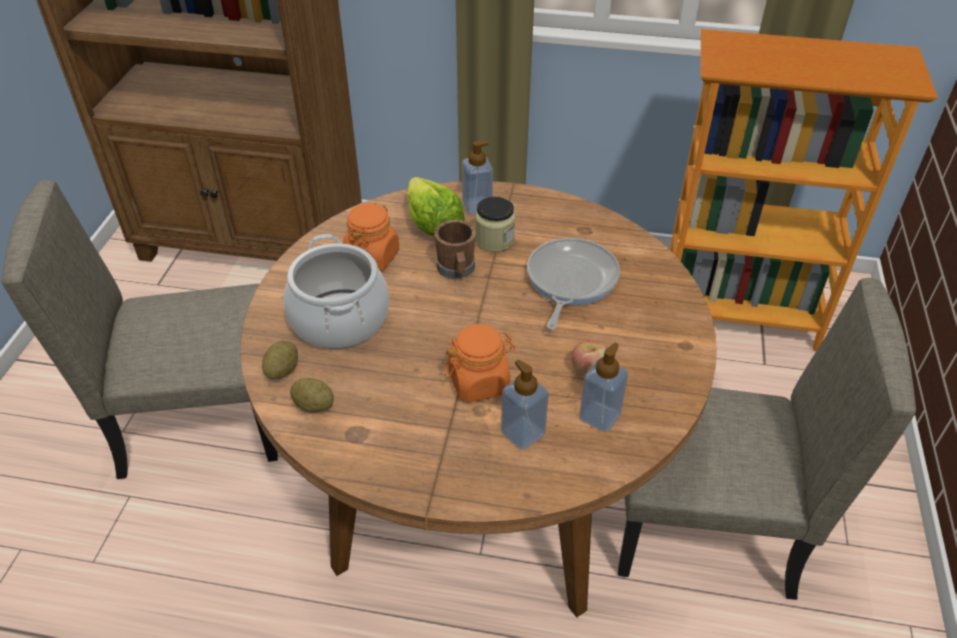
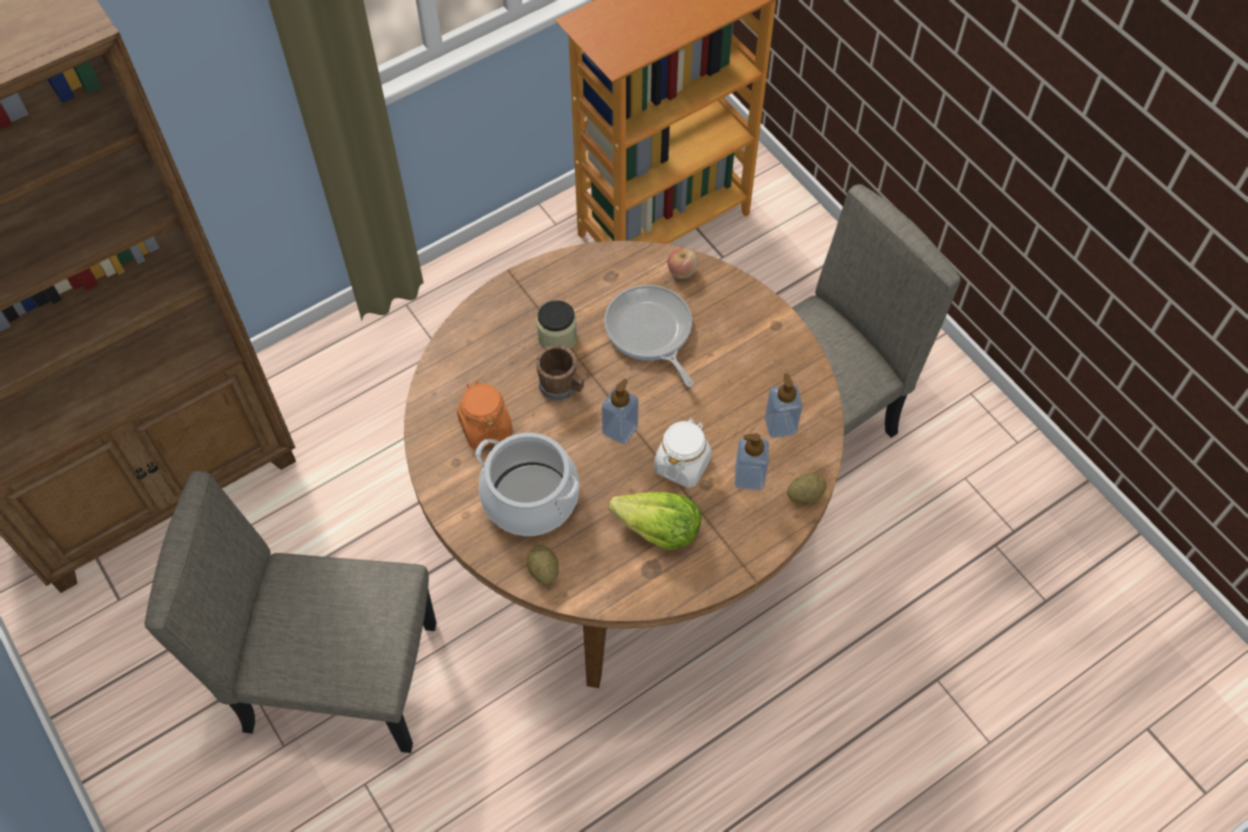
camera: 45 degrees left, 15 degrees up
beige chair [2,180,278,479] -> beige chair turned 60 degrees clockwise [145,471,436,753]
potato [290,378,334,413] -> potato moved to [787,474,826,504]
lettuce [407,177,465,236] -> lettuce moved to [609,492,702,550]
orange jar [444,324,515,403] -> white jar [654,418,712,488]
soap dispenser [462,141,493,214] -> soap dispenser moved to [602,379,639,444]
apple [571,340,606,376] -> apple moved to [667,248,697,279]

